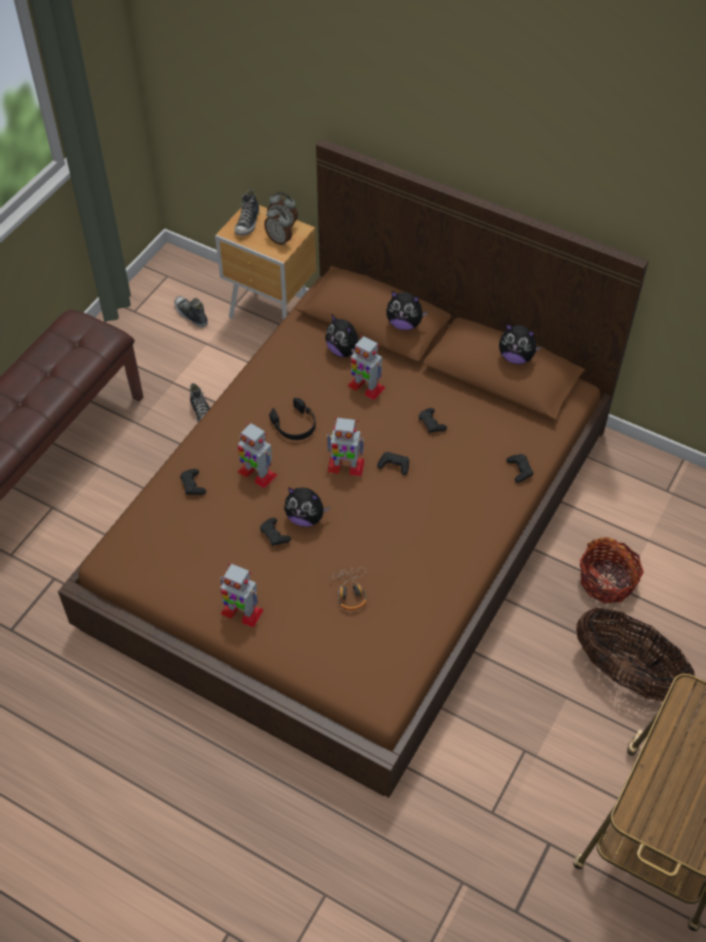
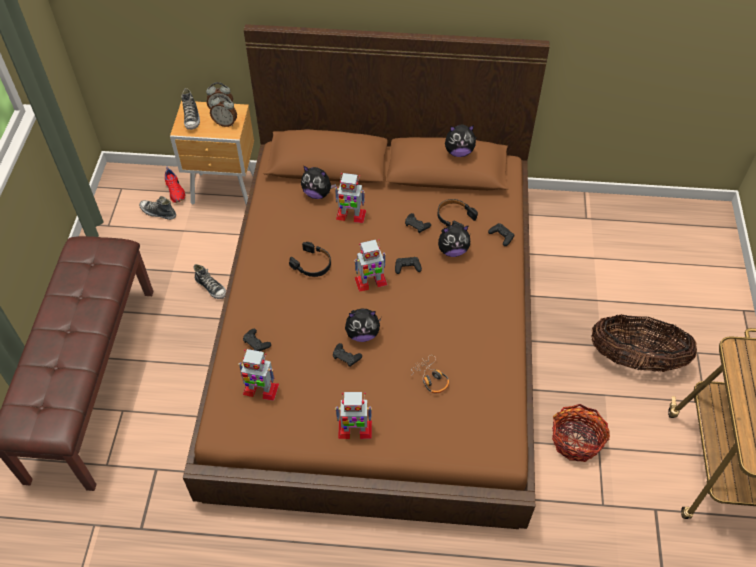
camera: 25 degrees left, 0 degrees up
toy robot [238,422,277,489] -> toy robot moved to [238,349,279,401]
plush toy [386,291,428,330] -> plush toy moved to [438,225,471,257]
basket [580,537,644,604] -> basket moved to [552,404,610,462]
none -> red shoe [165,166,186,203]
none -> black headphones [437,199,478,227]

